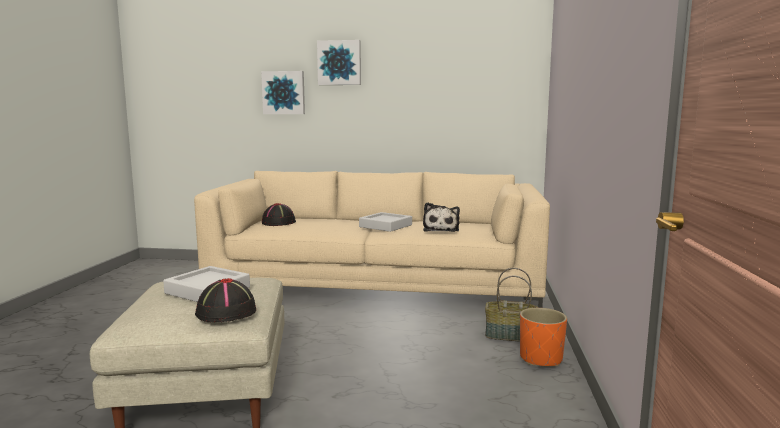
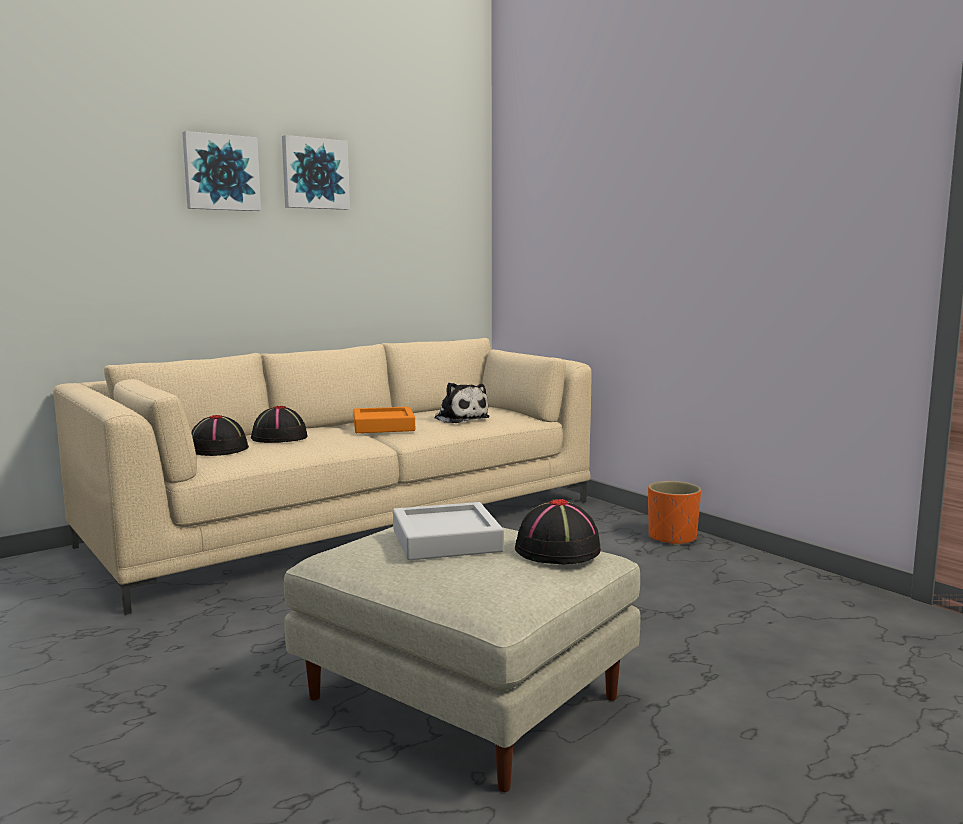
camera: 45 degrees left, 0 degrees up
picture [261,71,305,114] -> picture moved to [282,135,350,210]
grey tray [359,212,412,232] -> orange tray [353,407,415,433]
basket [485,268,538,342] -> none
none -> black hat [251,406,308,443]

